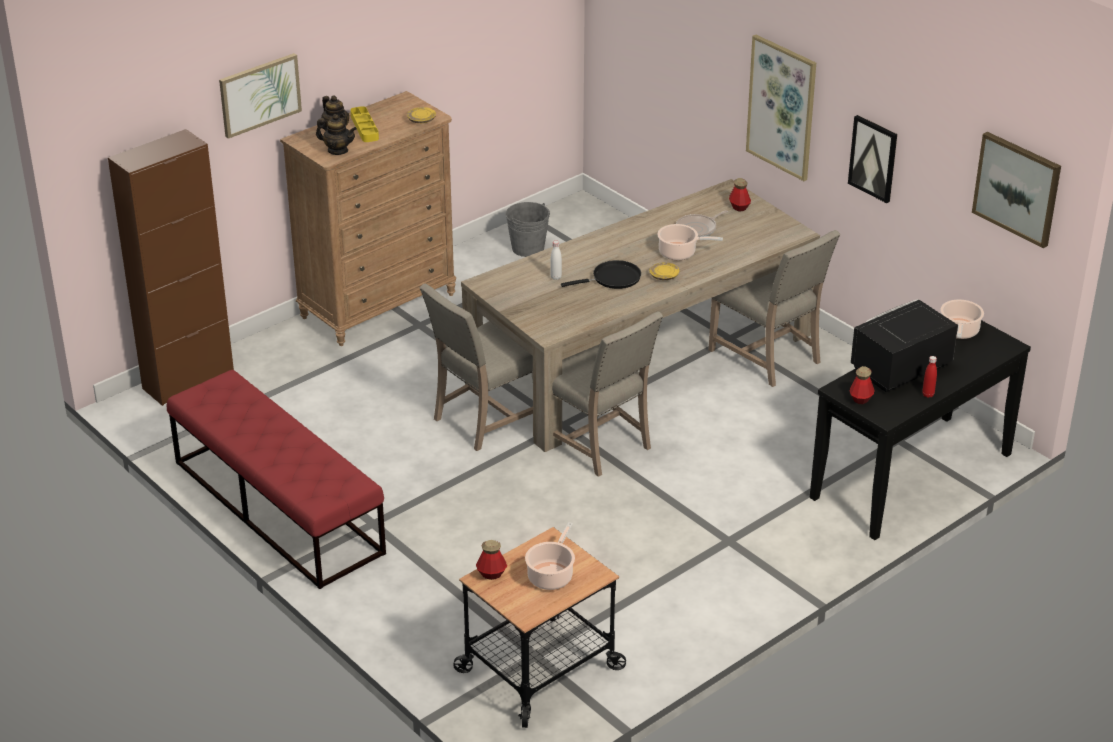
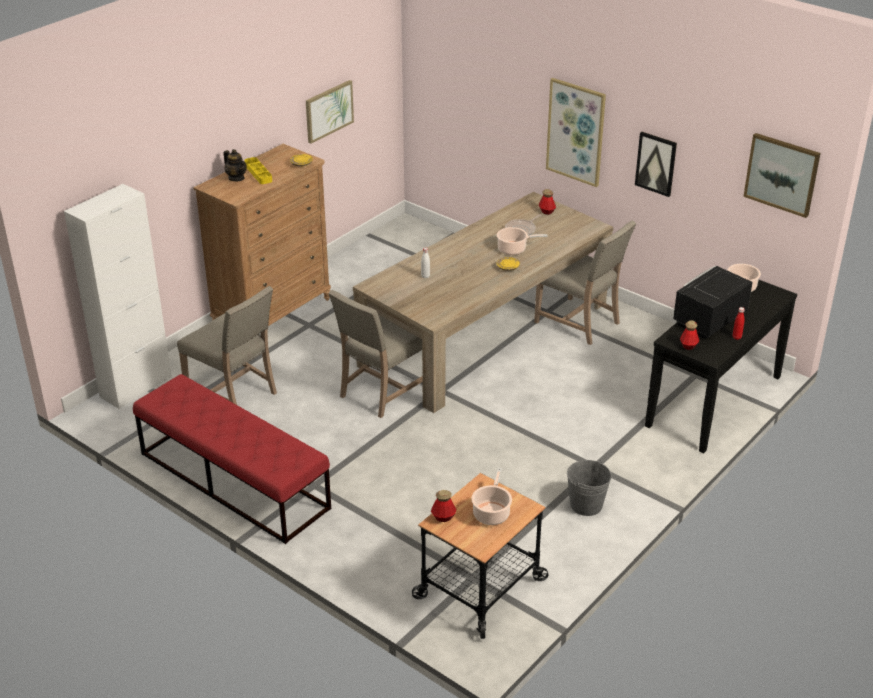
camera: 10 degrees left, 0 degrees up
brown cabinet [108,129,234,406] -> white cabinet [64,184,172,409]
picture [219,53,302,139] -> picture moved to [306,80,354,144]
teapot [316,114,357,155] -> none
grey bucket [505,202,550,257] -> grey bucket moved to [567,460,612,516]
beige chair [532,311,663,477] -> beige chair moved to [177,286,277,405]
black frying pan [561,260,641,289] -> none

